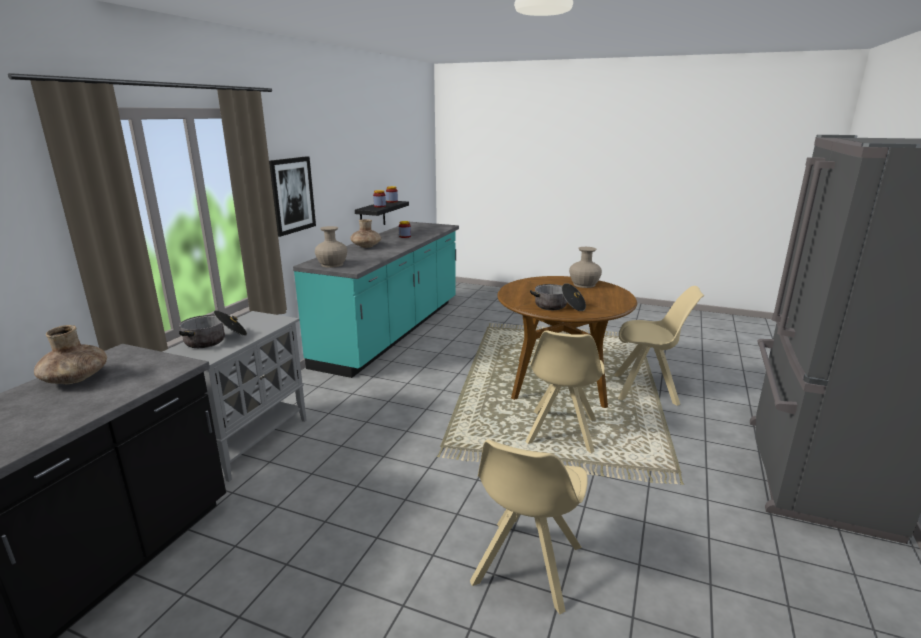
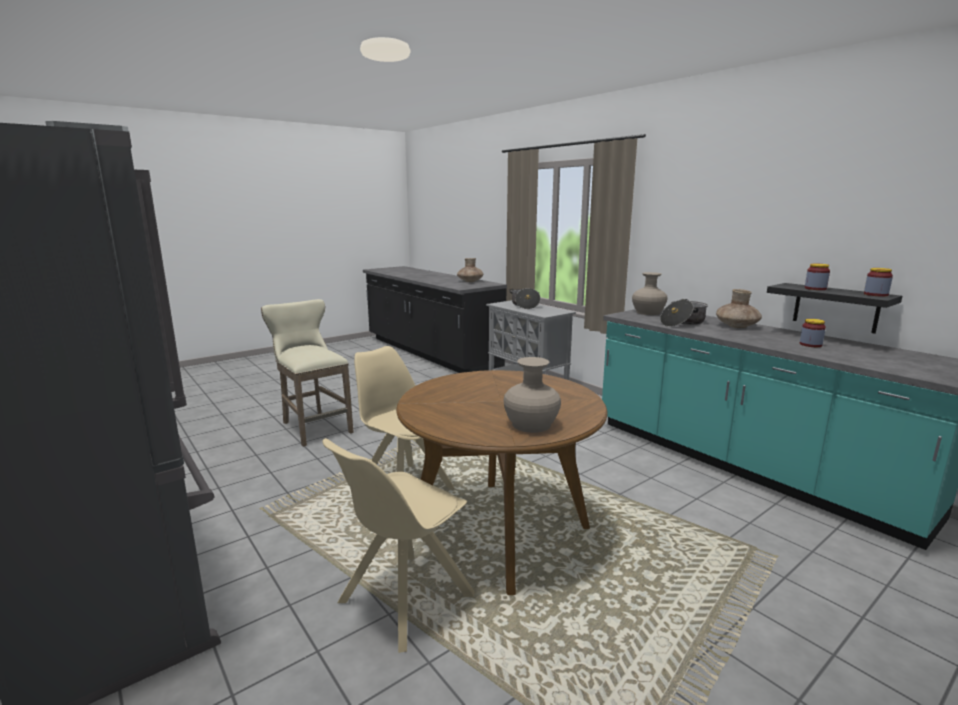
camera: 120 degrees right, 5 degrees down
picture [269,156,316,237] -> none
beige chair [470,440,587,614] -> beige stool [261,299,354,447]
cooking pot [530,283,586,311] -> cooking pot moved to [660,299,708,327]

